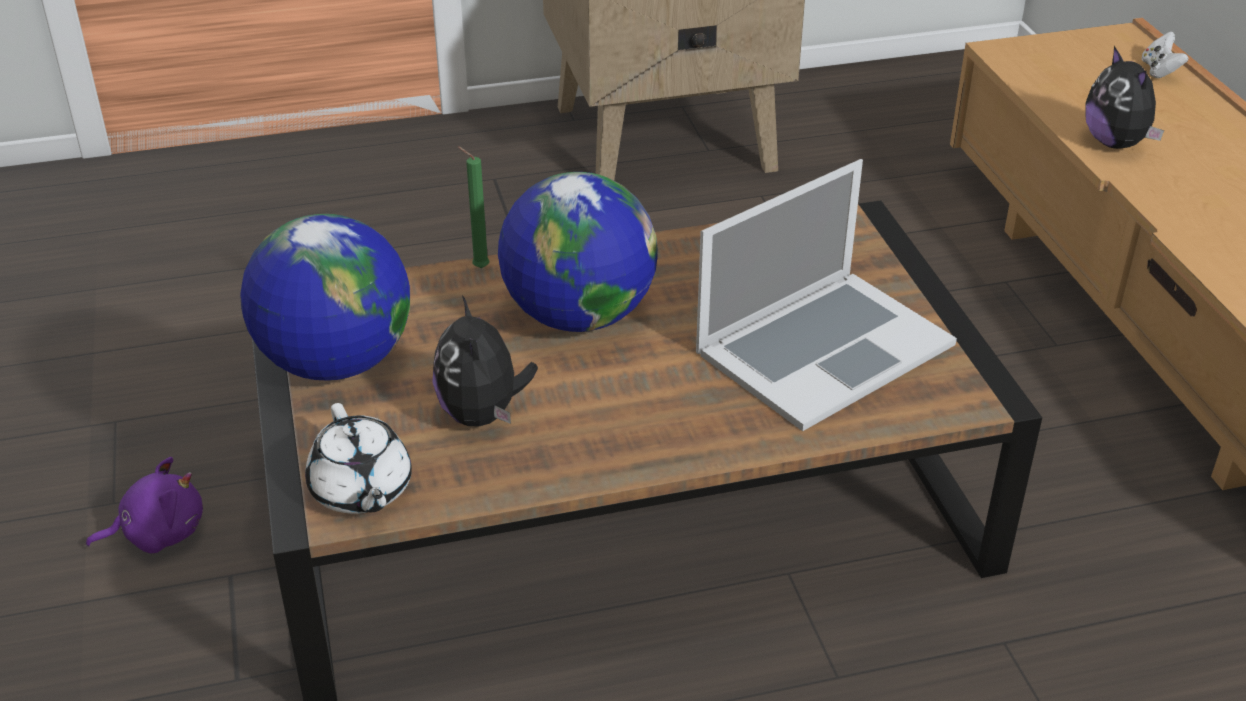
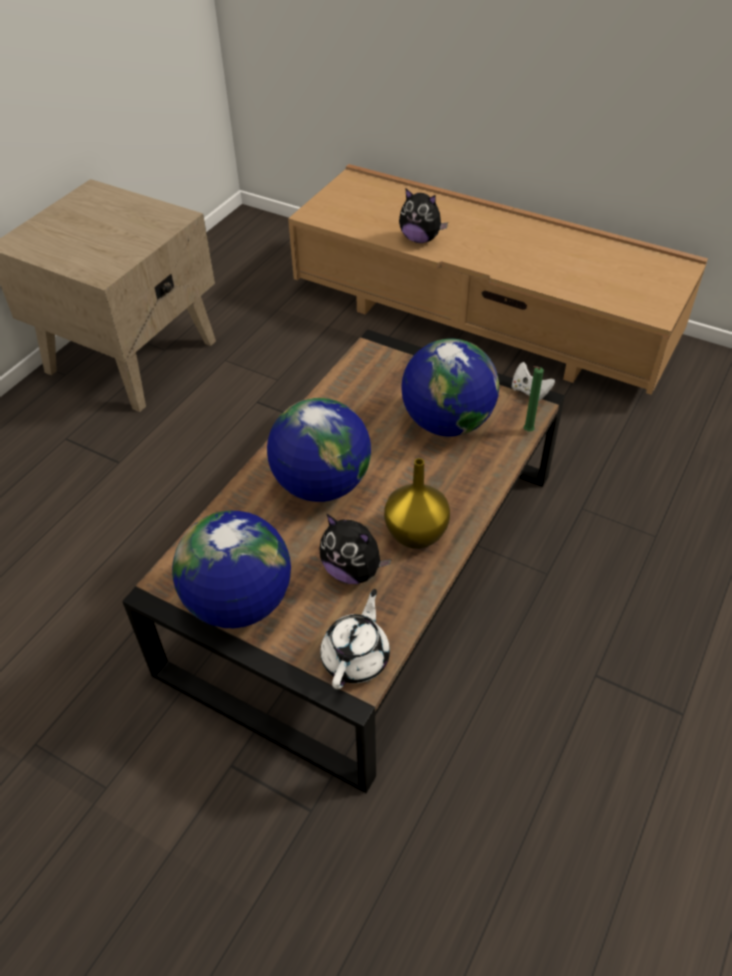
camera: 45 degrees left, 10 degrees up
purple plush toy [86,457,203,553] -> none
white teapot [305,403,412,514] -> white teapot turned 90 degrees counterclockwise [320,589,390,689]
green candle [458,146,489,268] -> green candle moved to [524,366,544,431]
laptop [696,159,957,431] -> globe [401,339,499,437]
white game controller [1142,32,1188,78] -> white game controller moved to [511,362,555,402]
none -> yellow vase [384,458,450,549]

